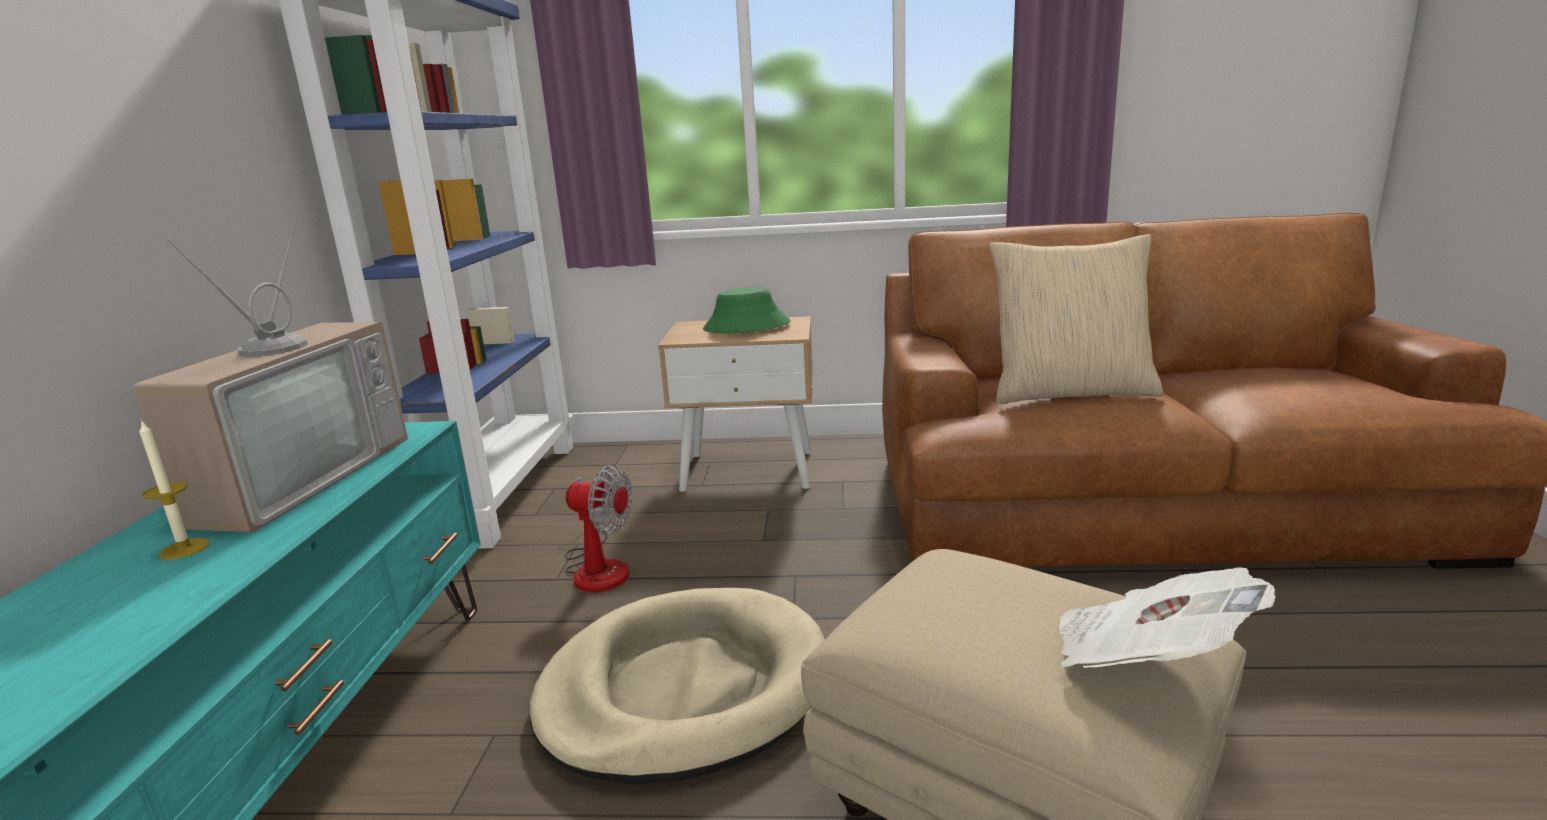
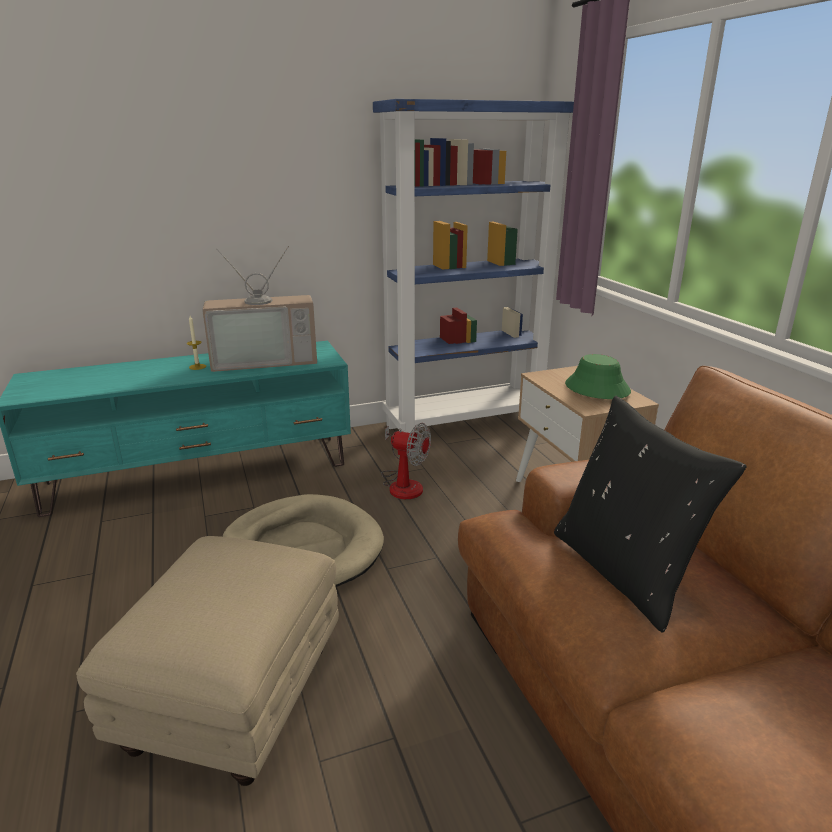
camera: 65 degrees right, 5 degrees up
fan [565,464,632,592] -> fan turned 60 degrees counterclockwise [381,423,431,499]
beige pillow [989,234,1163,404] -> black pillow [554,396,747,633]
newspaper [1059,567,1276,668] -> none

